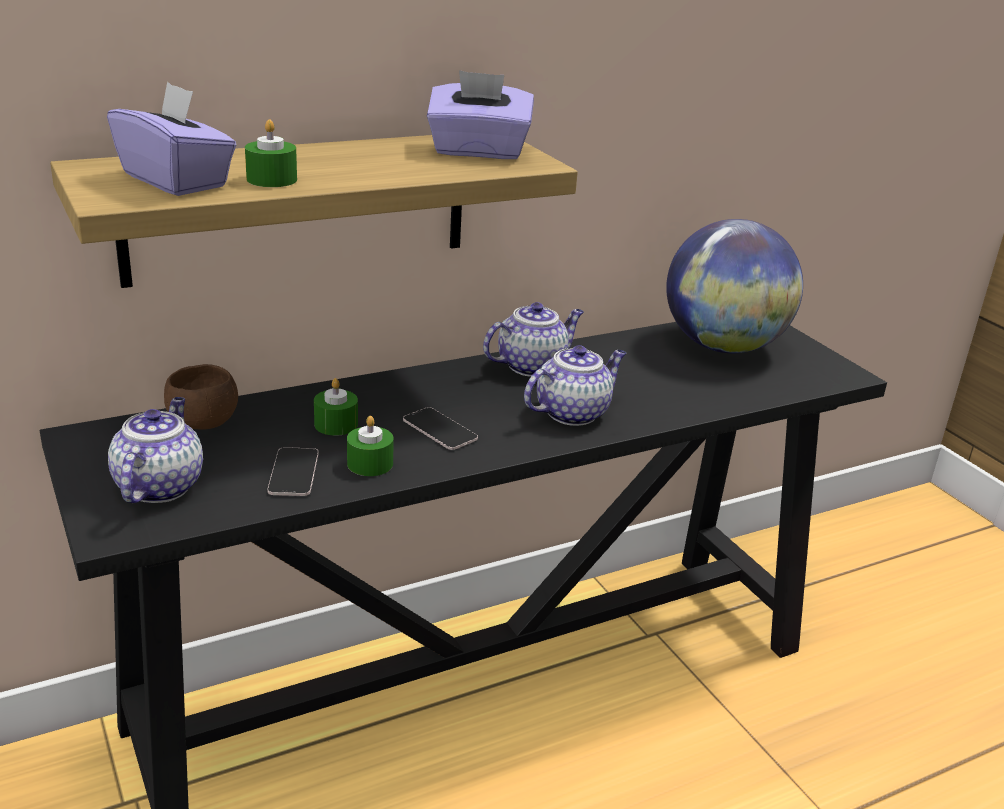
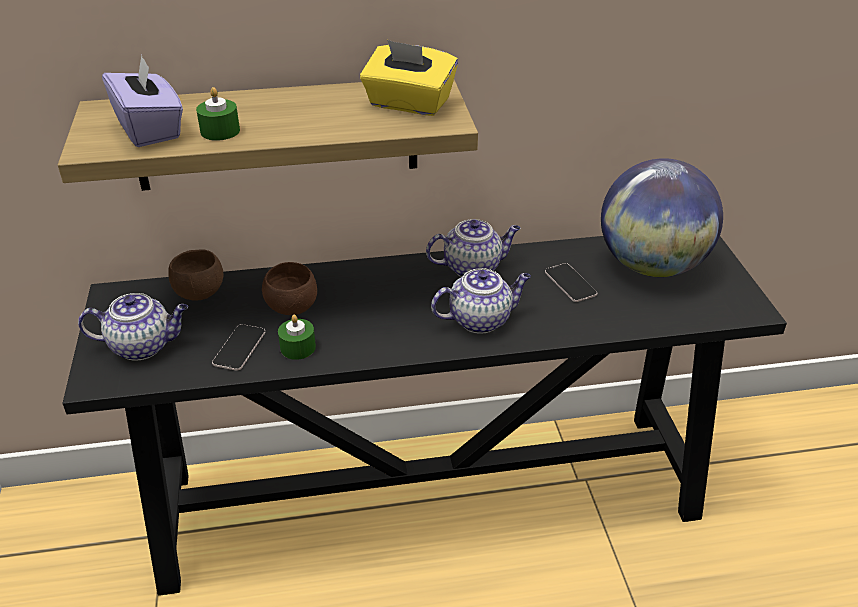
camera: 20 degrees right, 10 degrees up
teapot [108,397,203,503] -> teapot turned 60 degrees clockwise [78,293,188,360]
green candle [314,378,358,436] -> brown bowl [262,262,317,315]
phone [403,407,478,450] -> phone moved to [545,263,597,302]
purple tissue box [427,70,534,159] -> yellow tissue box [360,40,458,116]

